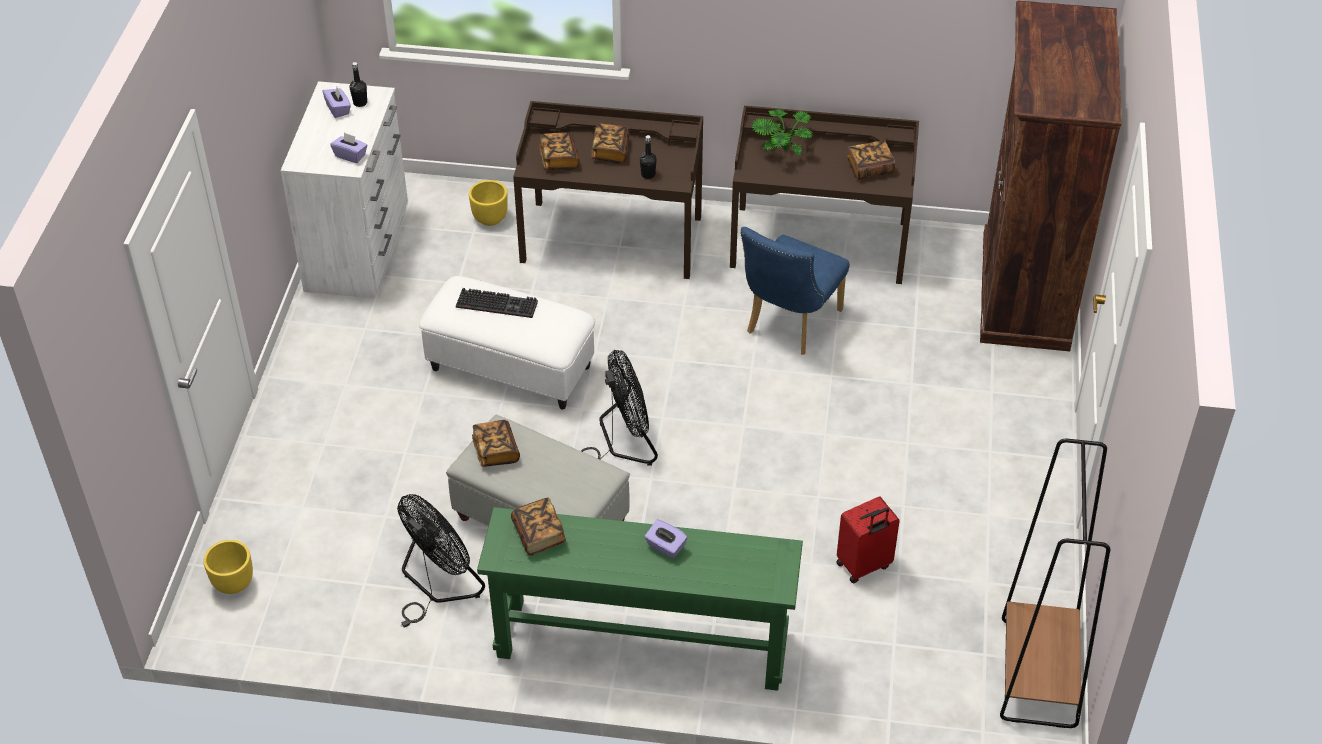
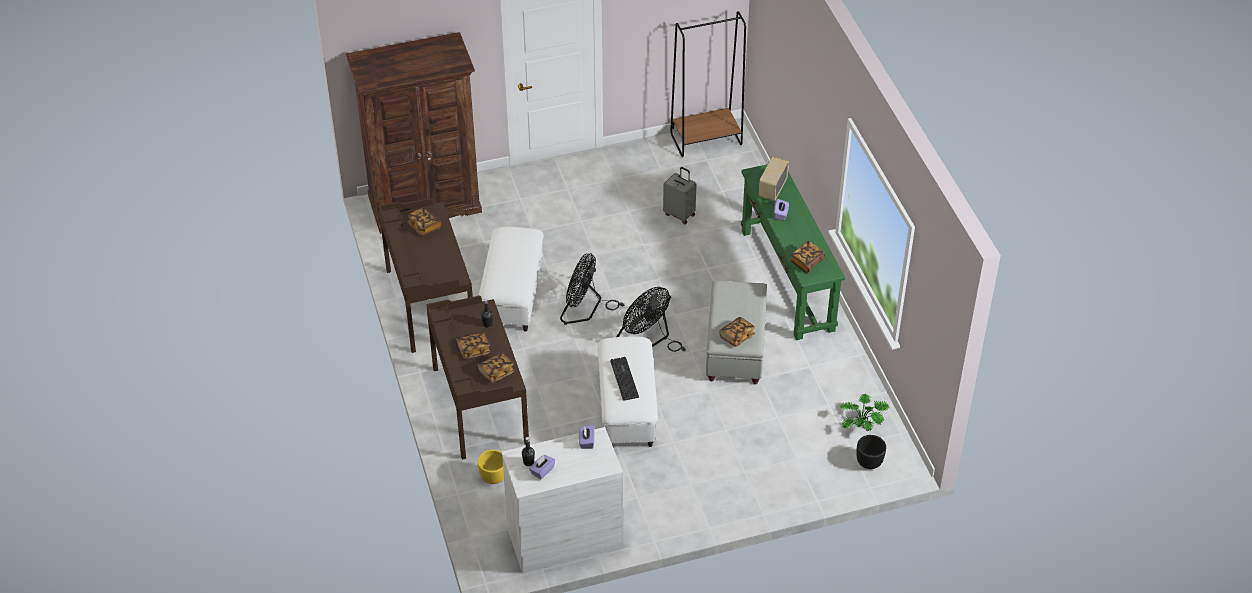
camera: 115 degrees left, 0 degrees up
yellow planter [204,540,253,594] -> black planter [856,435,886,469]
black fan [397,494,485,628] -> black fan moved to [560,253,624,325]
blue chair [740,227,849,355] -> white ottoman [479,226,544,331]
potted plant [751,109,813,155] -> potted plant moved to [840,394,890,432]
red suitcase [836,496,900,584] -> grey suitcase [663,167,696,224]
none -> radio [758,156,789,201]

